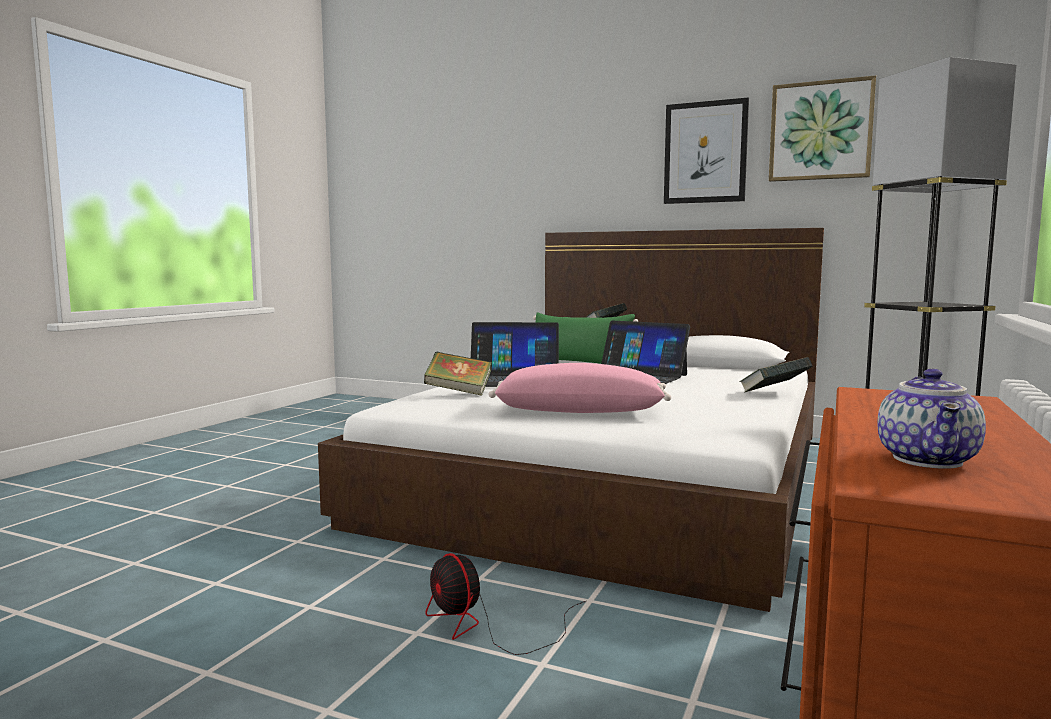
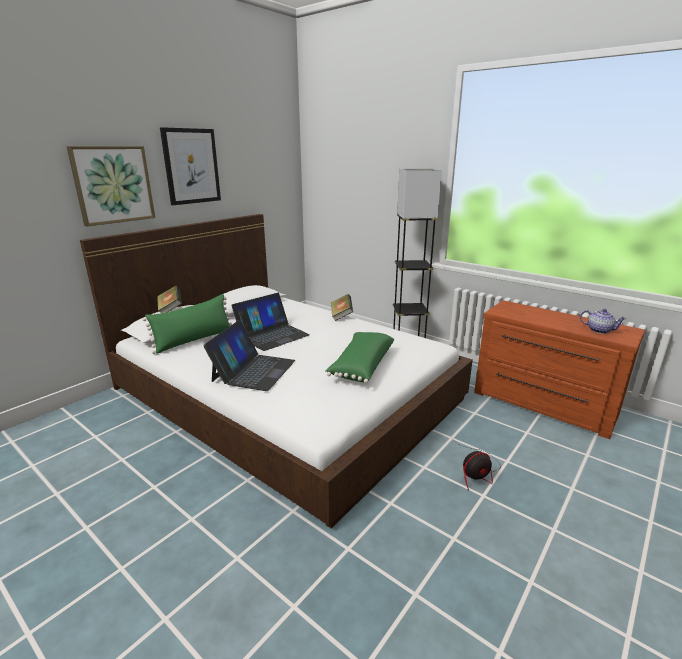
camera: 75 degrees left, 15 degrees up
book [424,352,492,396] -> none
pink pillow [489,363,671,413] -> green pillow [325,332,394,383]
picture [769,75,876,182] -> picture moved to [66,146,155,226]

